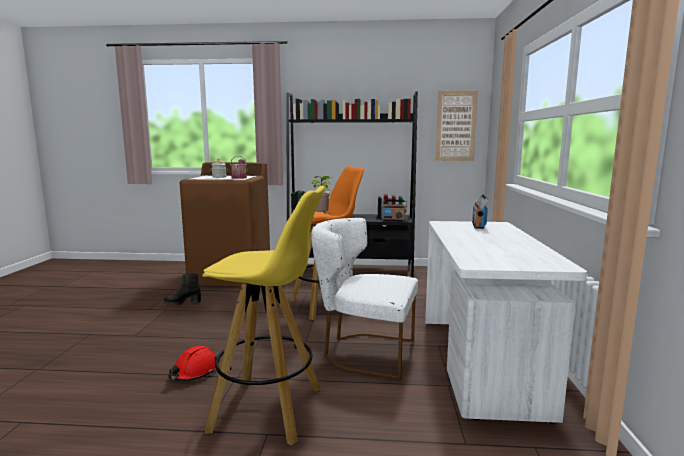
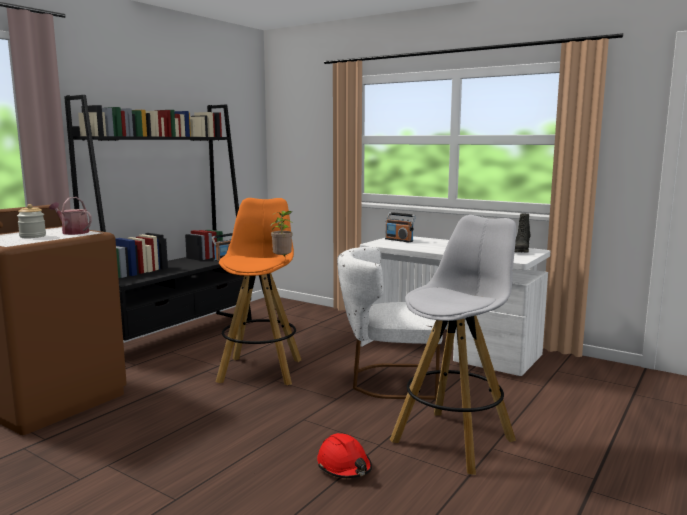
camera: 60 degrees left, 0 degrees up
black boot [164,273,201,305] -> black boot moved to [515,214,530,253]
yellow stool [202,186,325,446] -> white stool [390,215,516,475]
white chair [311,218,418,379] -> white chair turned 45 degrees clockwise [337,246,443,400]
picture [436,90,478,161] -> none

